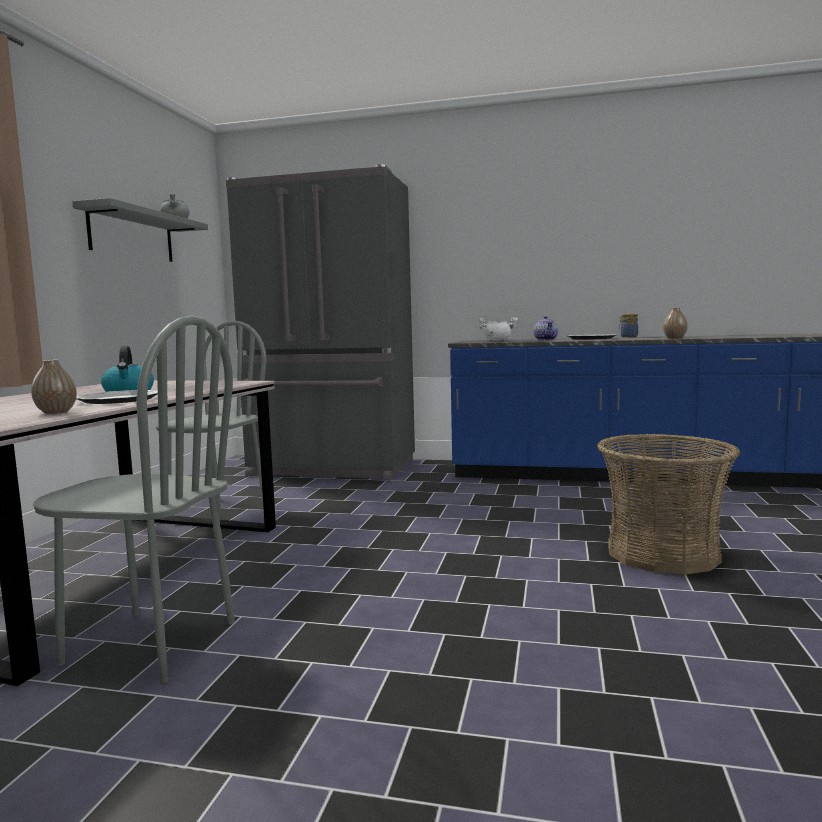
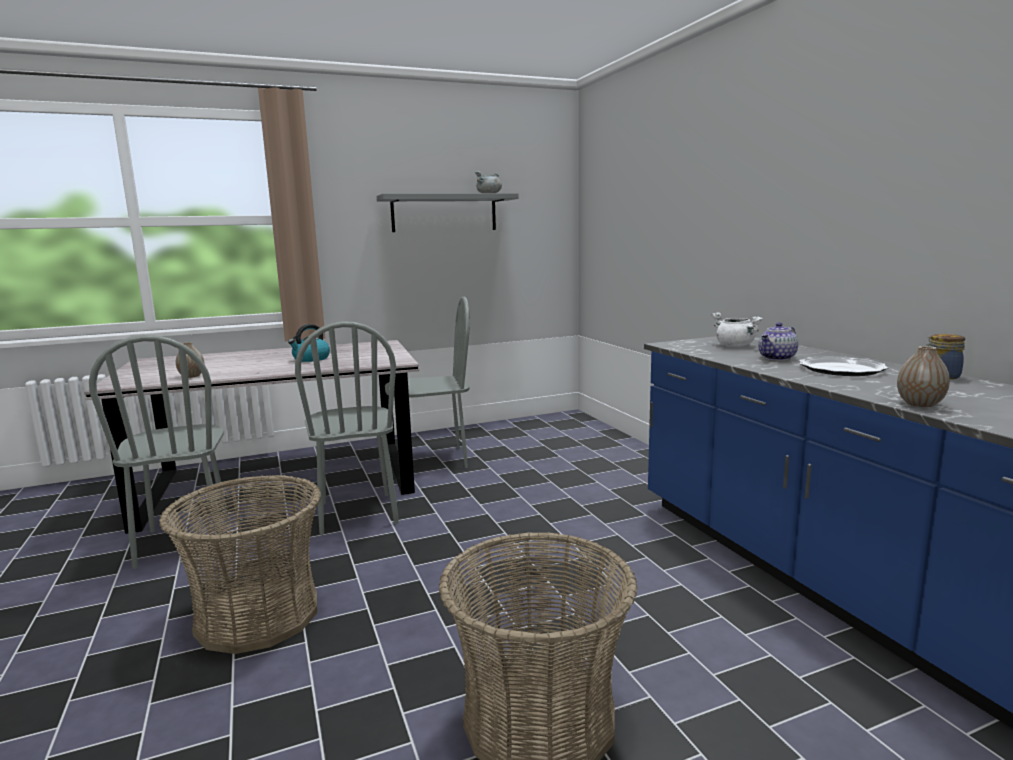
camera: 55 degrees right, 5 degrees up
plate [76,390,158,404] -> none
grey fridge [226,164,415,481] -> none
none -> basket [159,475,321,654]
none -> grey chair [295,321,399,535]

